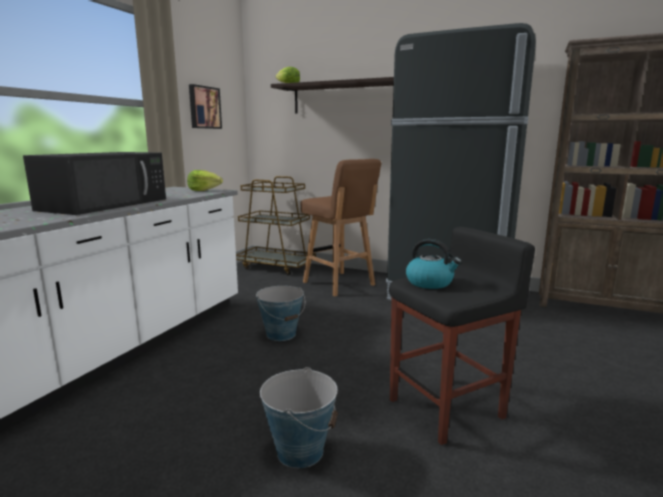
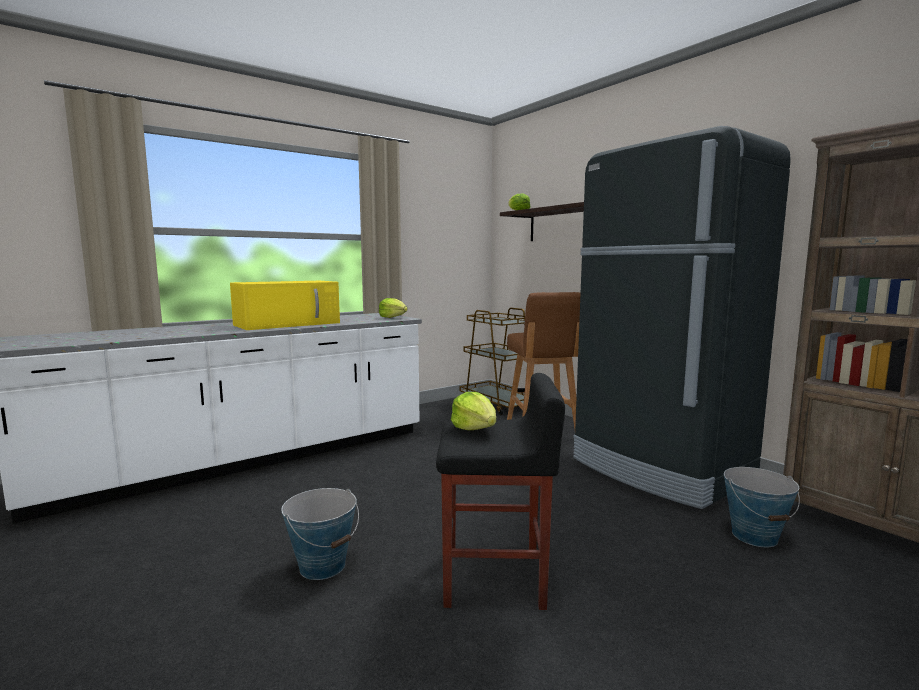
camera: 30 degrees right, 5 degrees down
black microwave [23,152,166,215] -> yellow microwave [230,281,340,330]
picture [189,84,222,129] -> none
bucket [256,286,305,341] -> bucket moved to [724,467,800,547]
kettle [406,239,462,289] -> lettuce [451,392,496,430]

